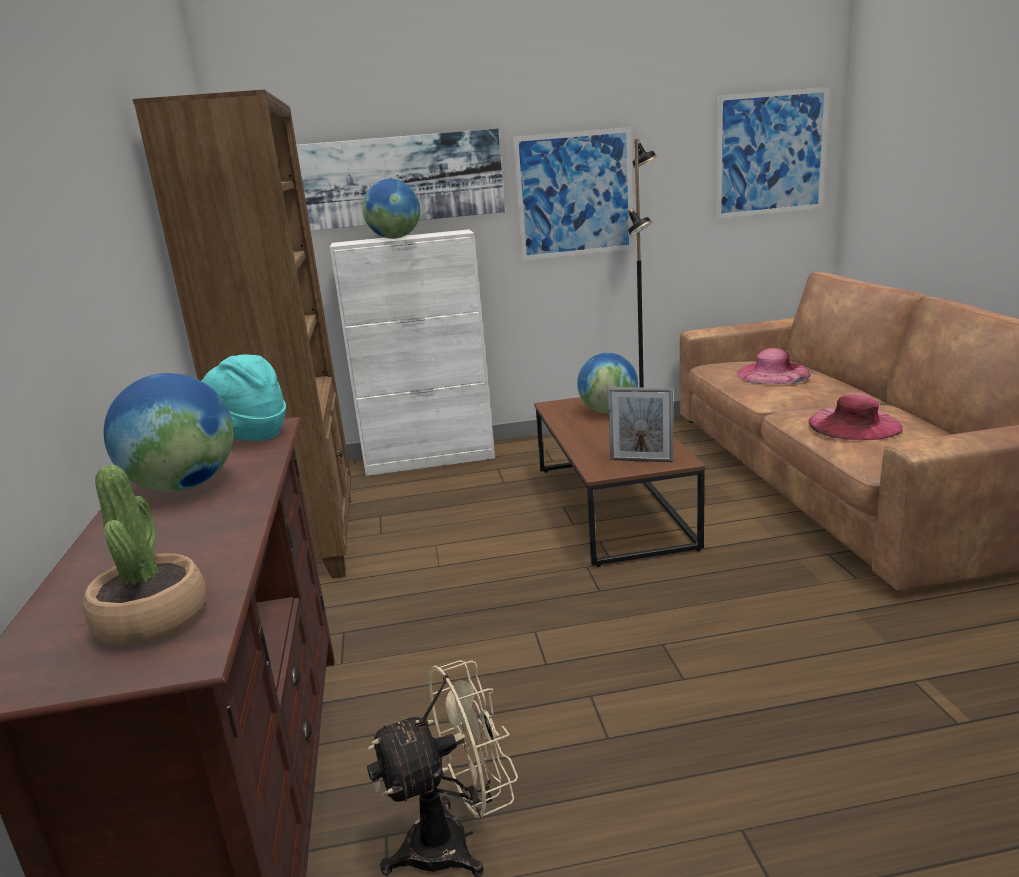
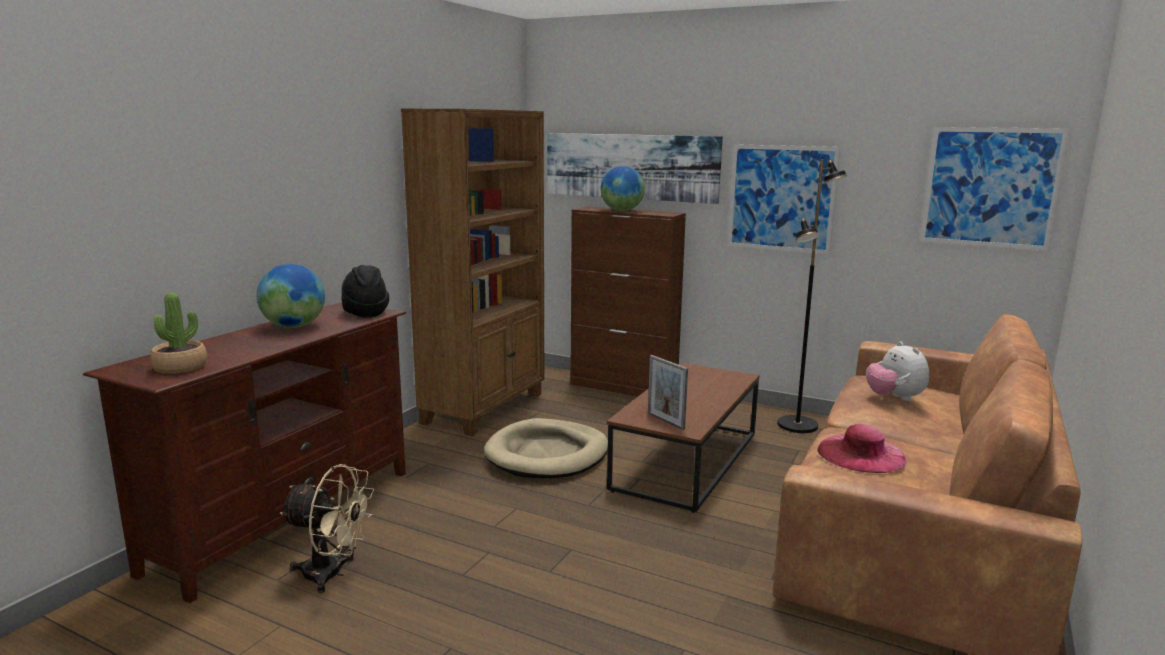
camera: 35 degrees right, 5 degrees down
turquoise hat [201,355,286,441] -> black hat [341,265,389,318]
white cabinet [330,229,495,476] -> brown cabinet [570,207,686,397]
globe [577,353,638,413] -> none
pink hat [737,348,811,384] -> plush toy [866,341,929,401]
none -> beige dog bed [484,418,608,479]

